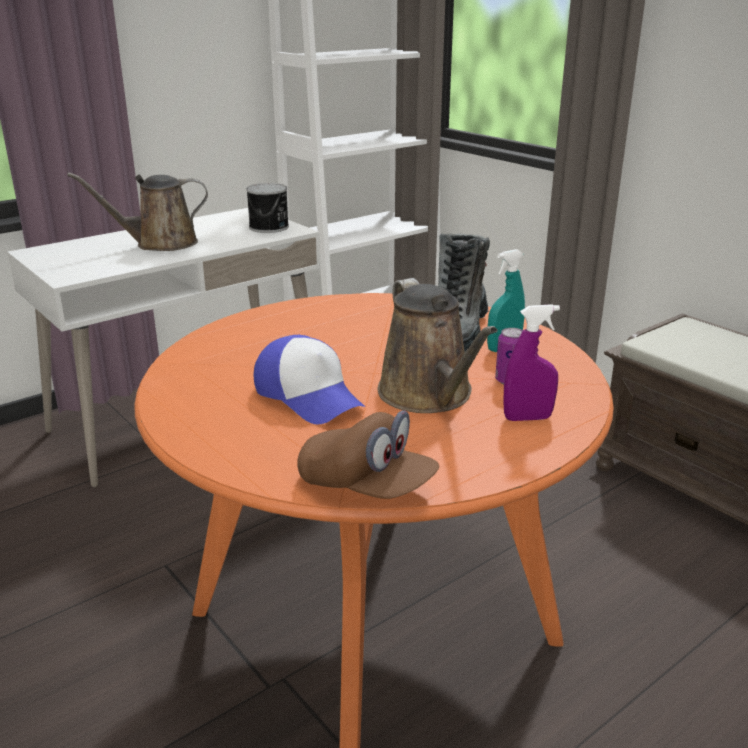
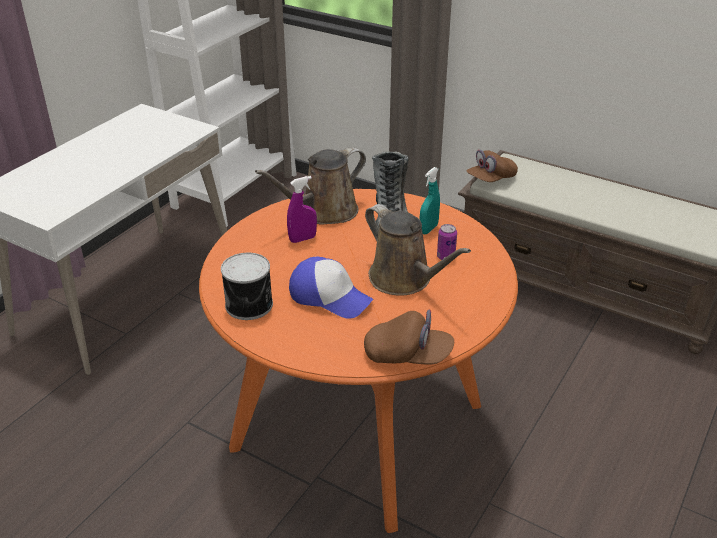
camera: 20 degrees left, 10 degrees up
brown watering can [67,172,208,251] -> brown watering can moved to [255,147,366,225]
can [246,183,289,233] -> can moved to [221,253,273,320]
purple spray bottle [504,304,560,421] -> purple spray bottle moved to [287,176,317,243]
none -> brown cap [467,150,518,182]

